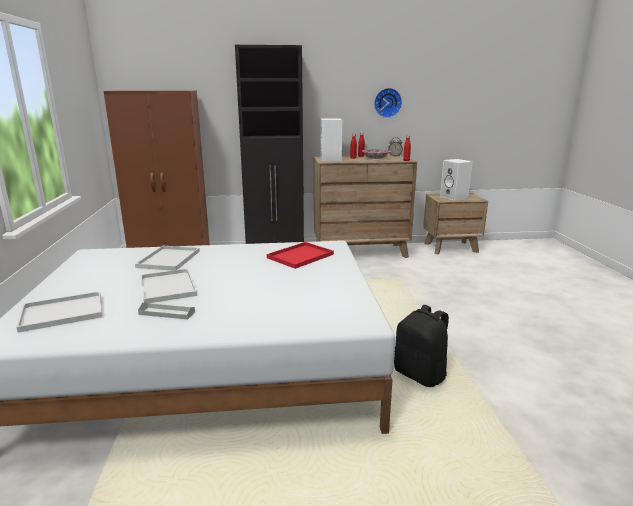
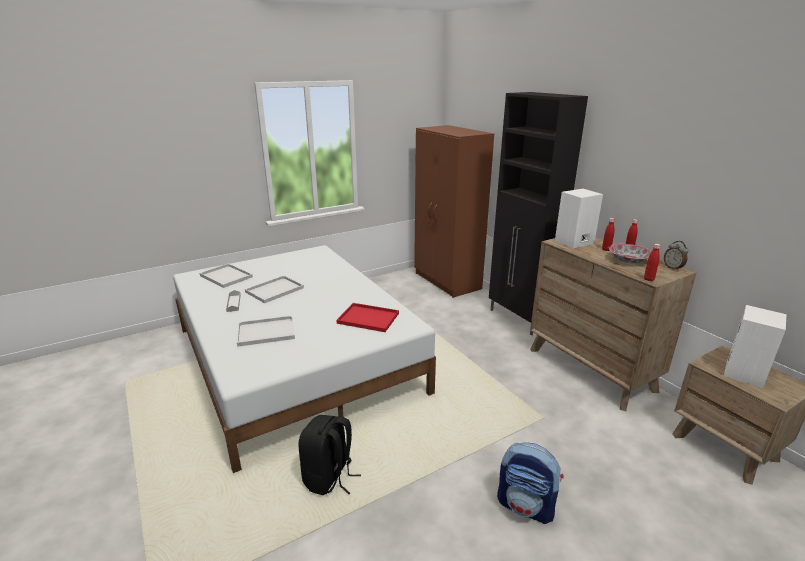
camera: 65 degrees right, 5 degrees up
white tray [135,245,200,271] -> white tray moved to [237,316,295,347]
wall clock [374,88,402,118] -> none
none -> backpack [497,442,564,524]

